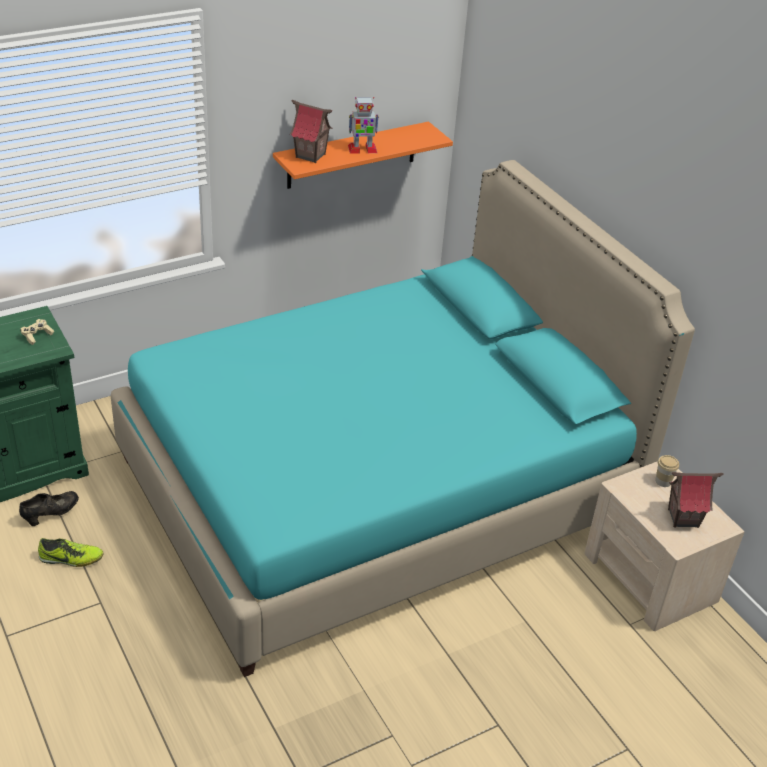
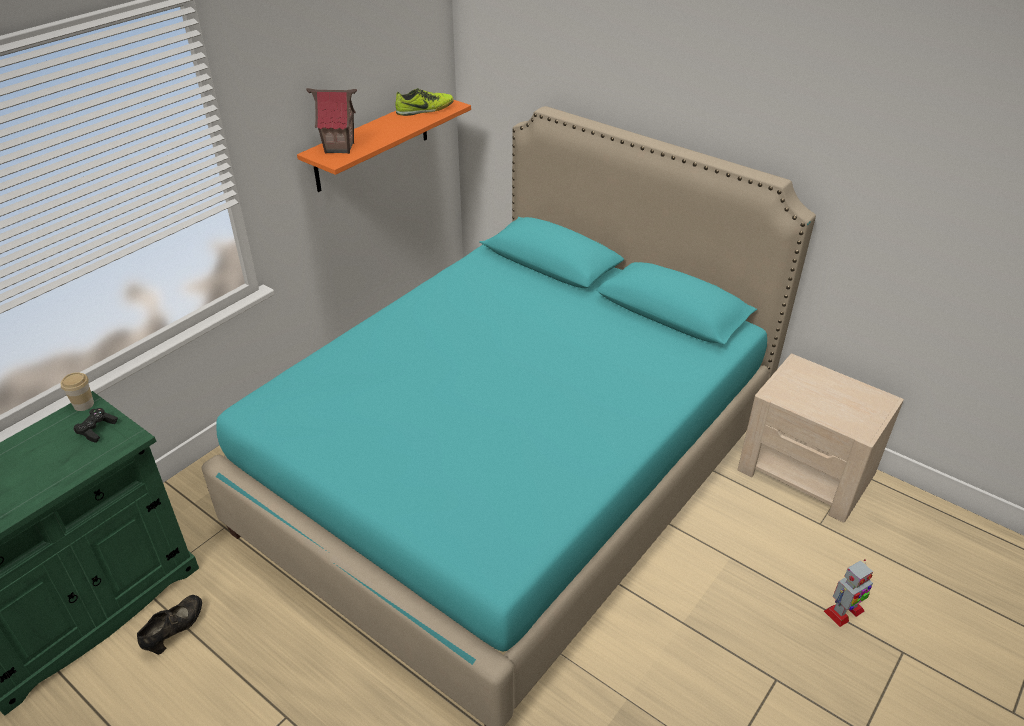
camera: 20 degrees left, 0 degrees up
beige game controller [20,319,54,345] -> black game controller [73,408,118,443]
shoe [38,538,103,567] -> shoe moved to [395,88,454,116]
toy robot [348,97,379,154] -> toy robot moved to [824,559,873,627]
cup [655,455,679,487] -> cup moved to [60,372,94,411]
toy house [668,472,724,528] -> none

